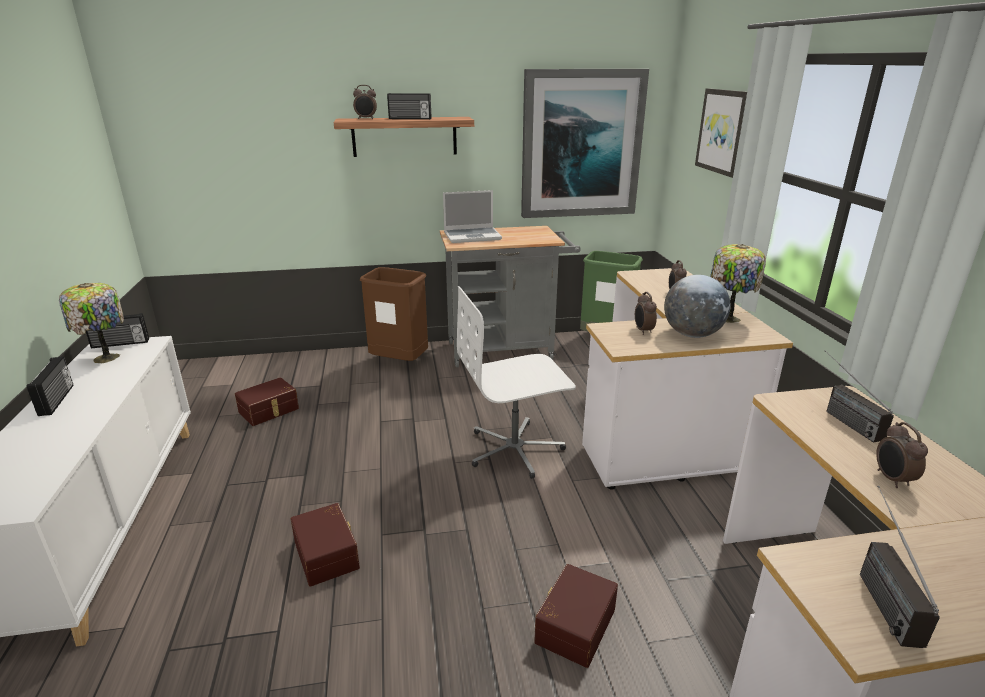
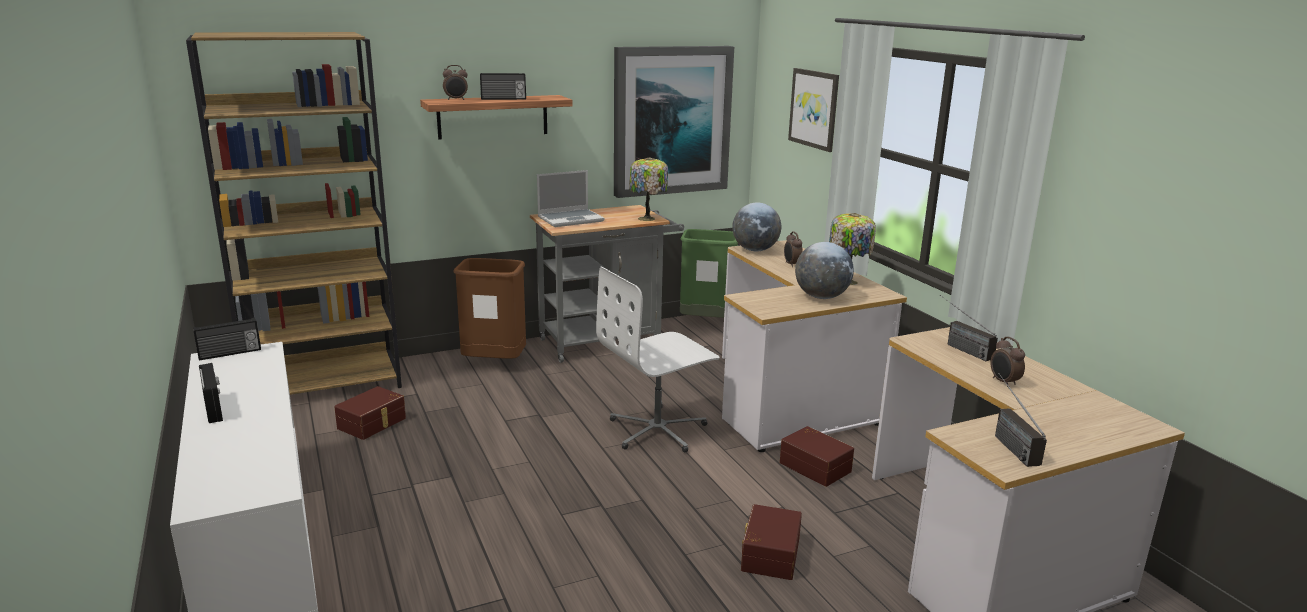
camera: 15 degrees left, 5 degrees down
table lamp [59,283,124,363] -> table lamp moved to [629,157,668,221]
brown storage box [291,503,360,587] -> brown storage box moved to [780,426,854,487]
alarm clock [635,292,657,335] -> none
none -> brown bookcase [186,32,402,395]
none -> globe [732,203,781,251]

